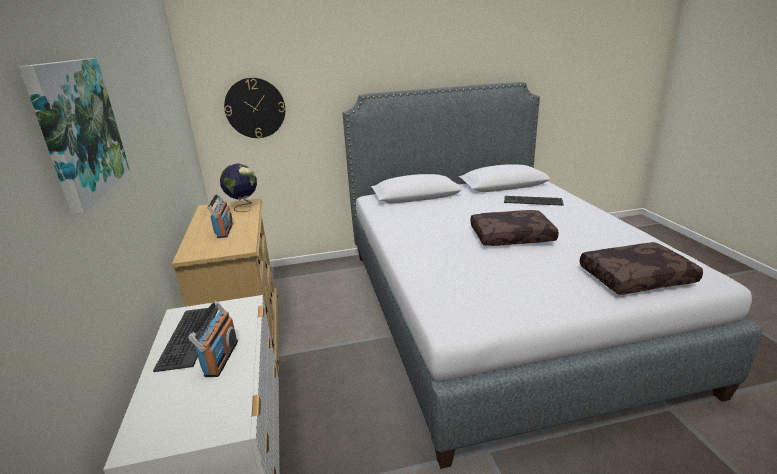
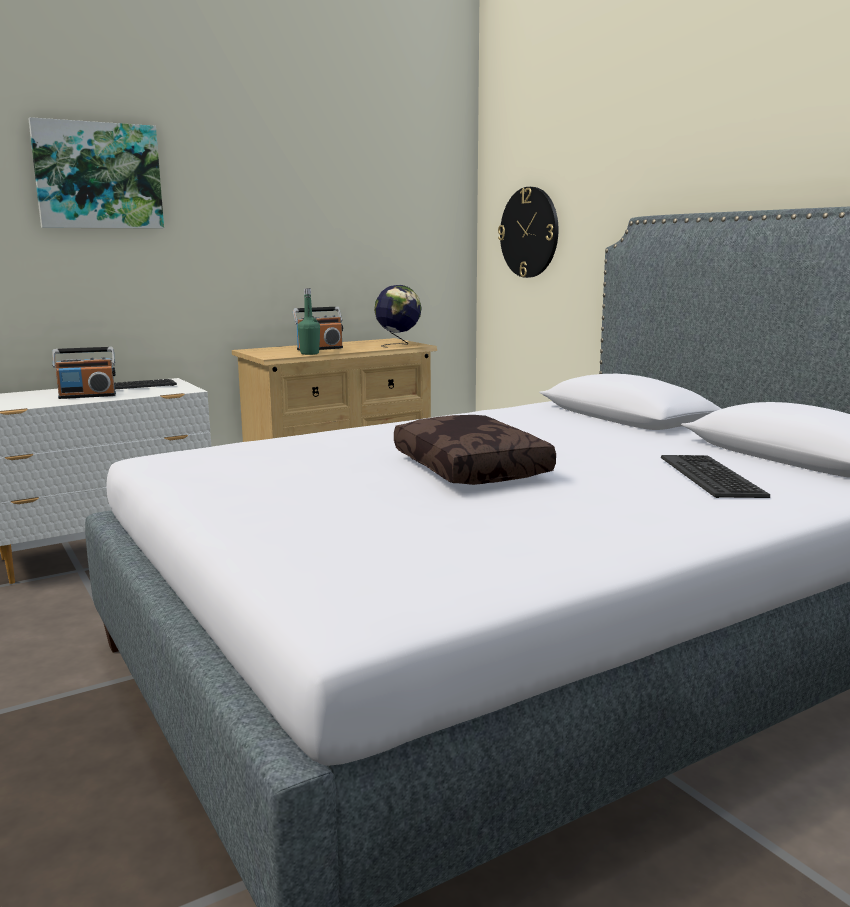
camera: 70 degrees right, 10 degrees down
brown pillow [580,242,703,295] -> none
none -> green bottle [298,288,320,355]

